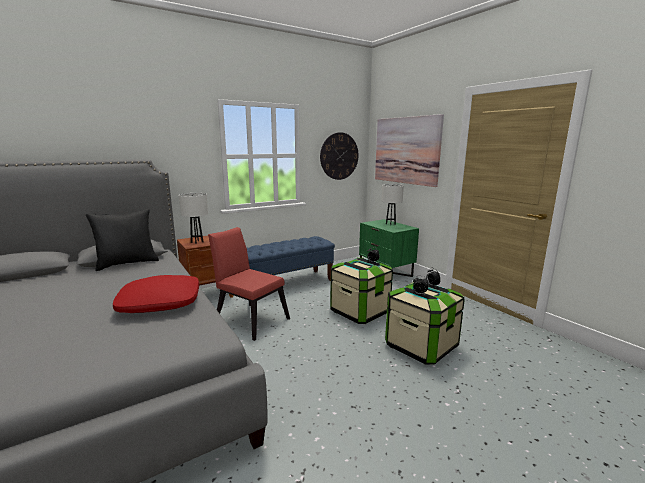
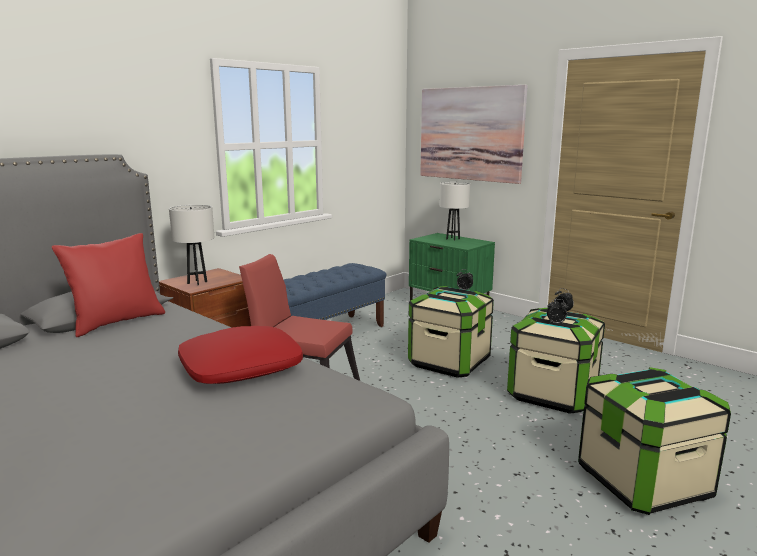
camera: 15 degrees left, 0 degrees up
black pillow [86,209,159,271] -> red pillow [52,233,165,337]
wall clock [320,132,358,180] -> none
none -> storage box [578,367,731,515]

